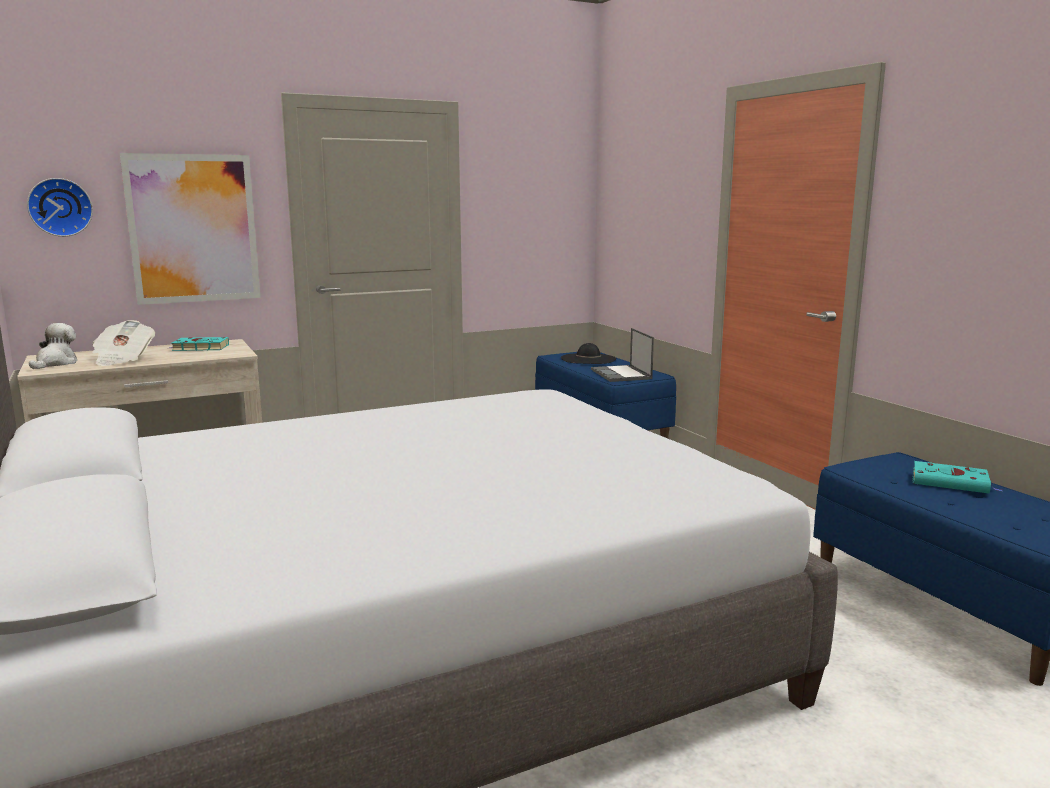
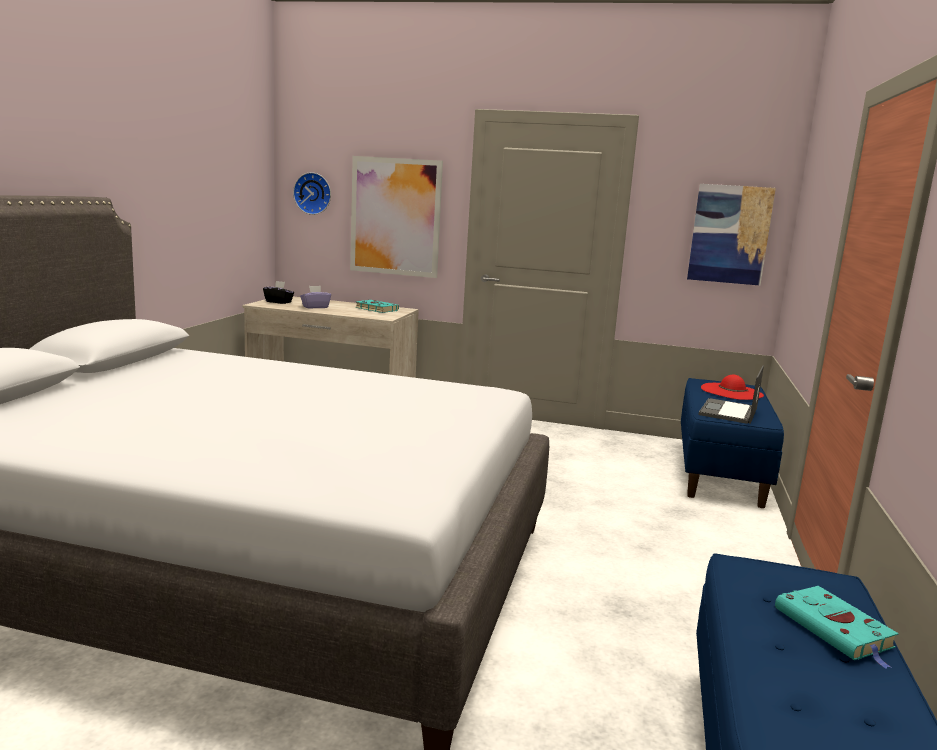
camera: 40 degrees right, 0 degrees up
plush toy [29,323,78,369] -> black tissue box [263,281,294,304]
newspaper [92,320,155,366] -> purple tissue box [300,286,331,309]
black hat [561,343,616,364] -> red hat [701,375,764,400]
none -> picture [687,184,776,285]

